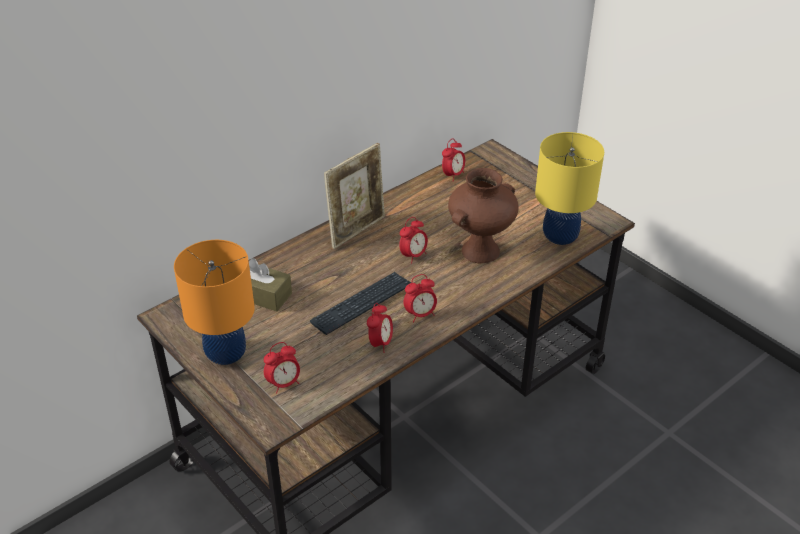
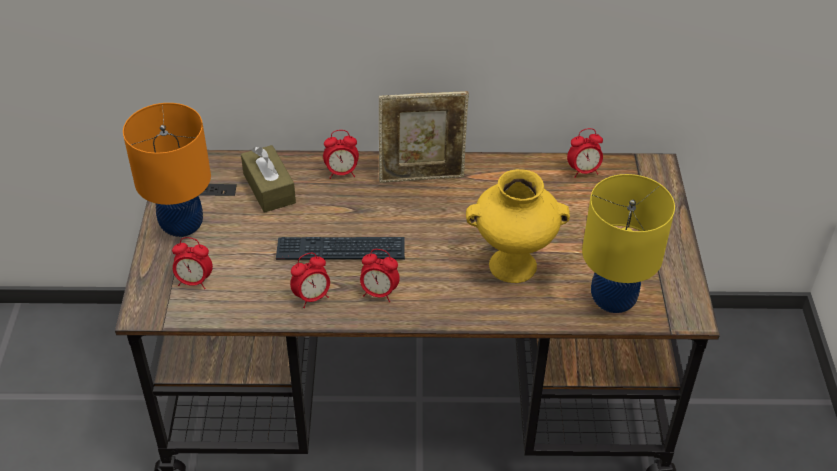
camera: 40 degrees right, 5 degrees up
alarm clock [399,217,428,263] -> alarm clock moved to [323,130,359,179]
brown vase [448,168,519,263] -> yellow vase [466,169,570,283]

